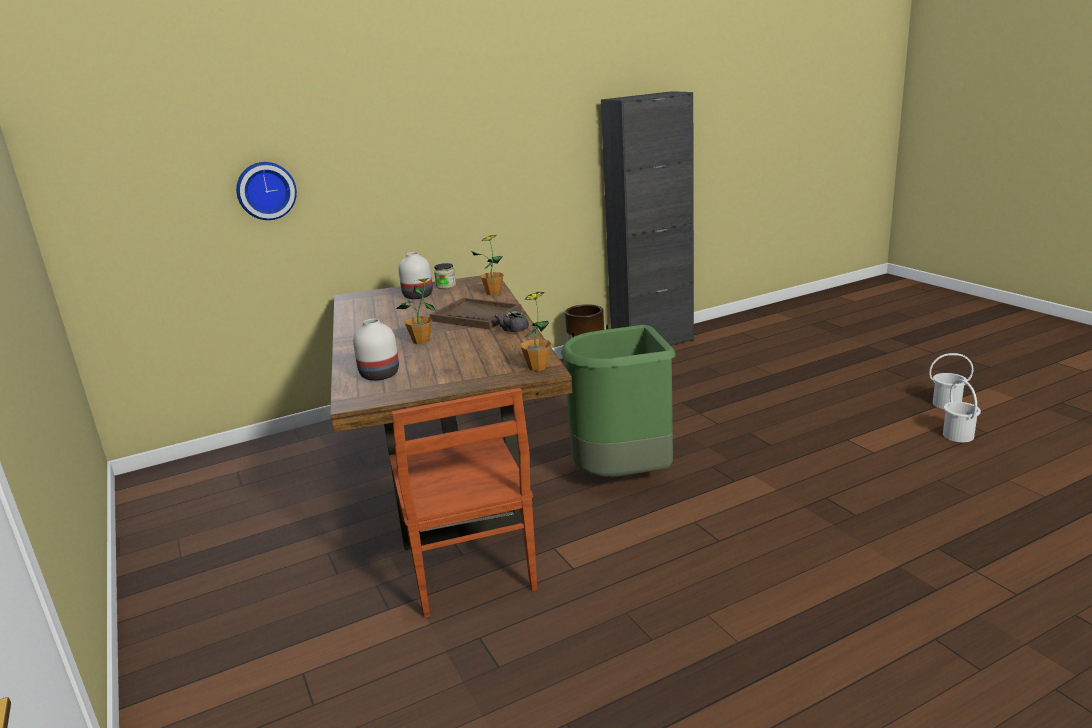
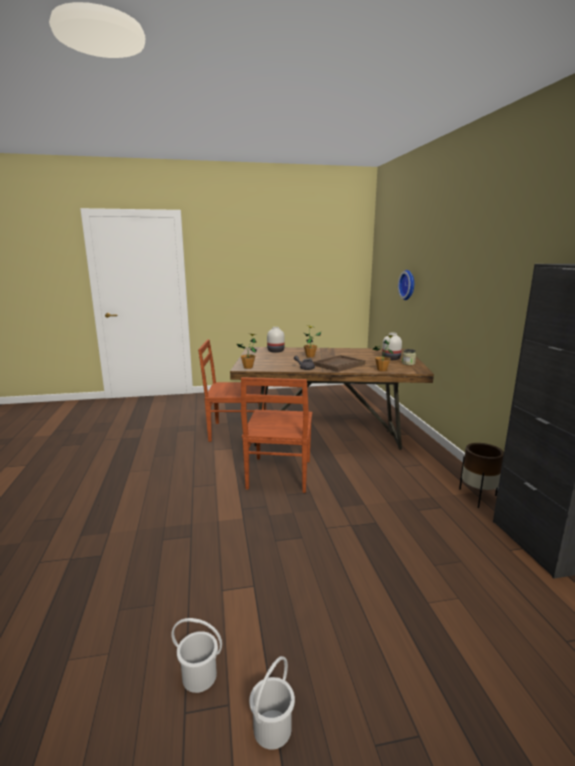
camera: 105 degrees right, 5 degrees down
green trash can [561,325,676,478] -> brown chair [241,377,312,493]

